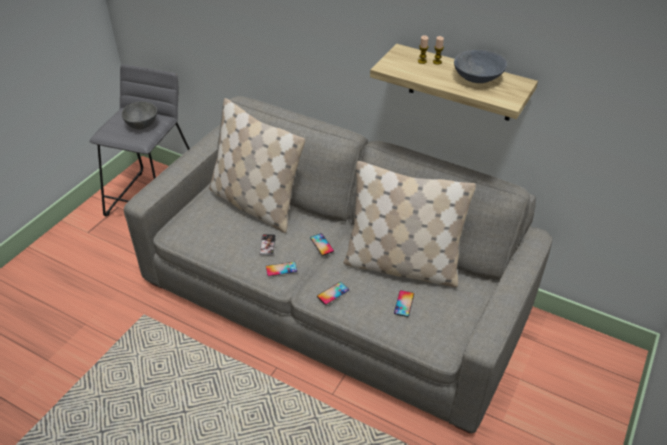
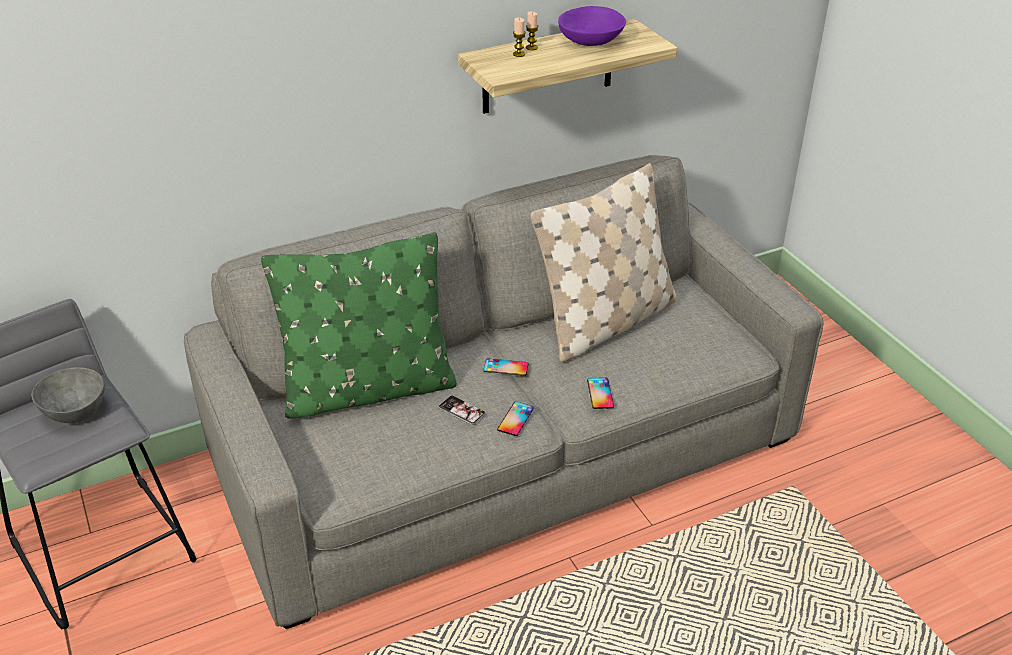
camera: 55 degrees left, 5 degrees down
beige pillow [209,98,305,233] -> green pillow [261,232,457,419]
phone [394,290,414,317] -> none
grey bowl [454,50,507,83] -> purple bowl [558,6,626,46]

